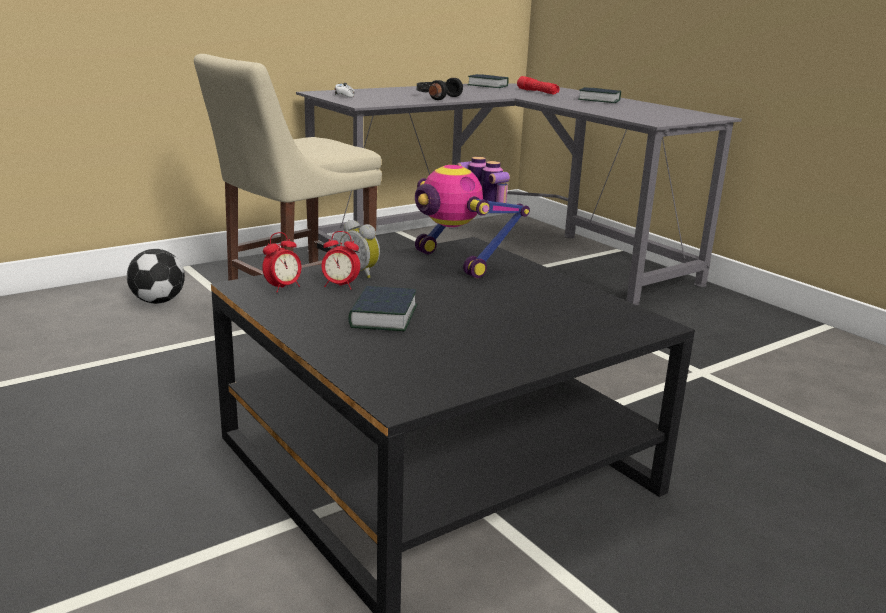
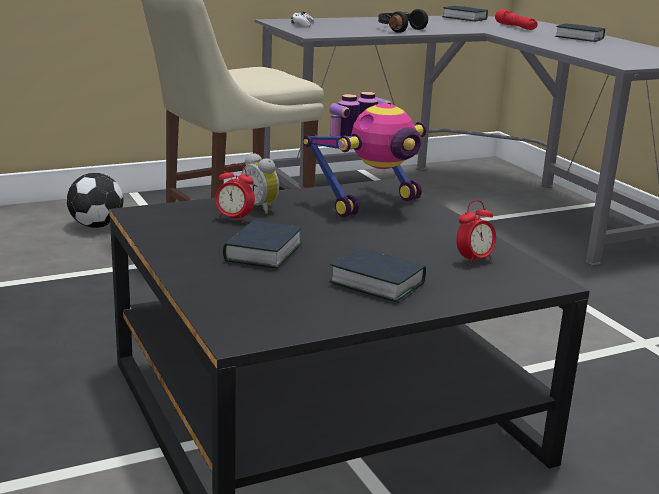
camera: 10 degrees right, 0 degrees up
alarm clock [262,232,301,293] -> alarm clock moved to [456,200,496,266]
toy robot [415,157,530,278] -> toy robot turned 105 degrees counterclockwise [303,92,426,217]
none -> book [329,247,426,303]

